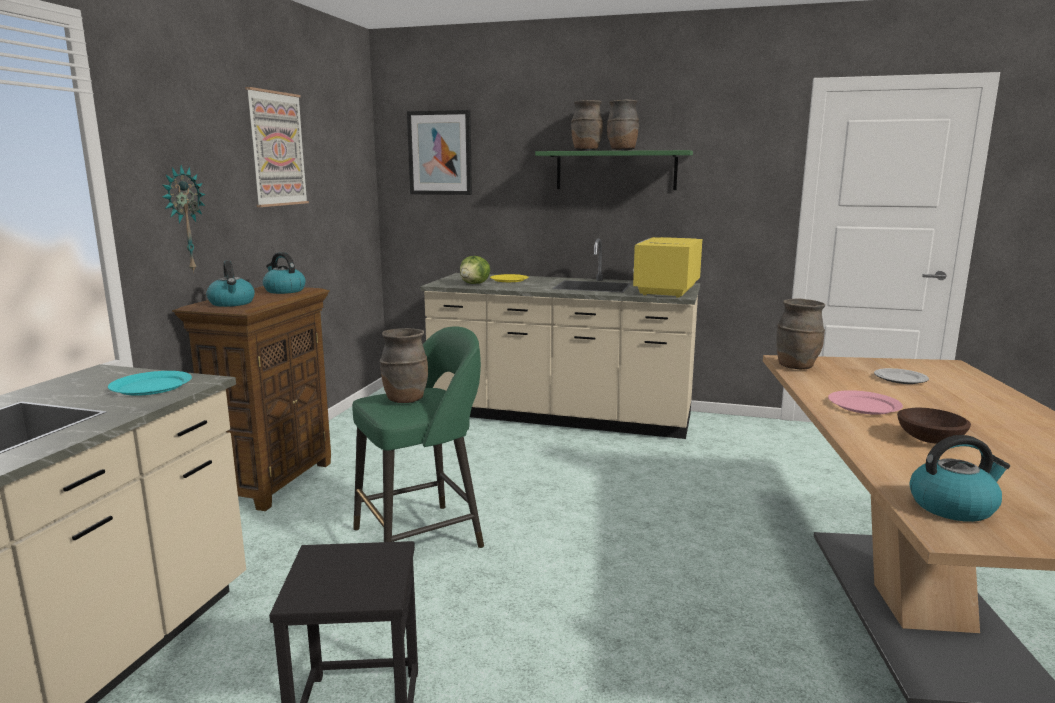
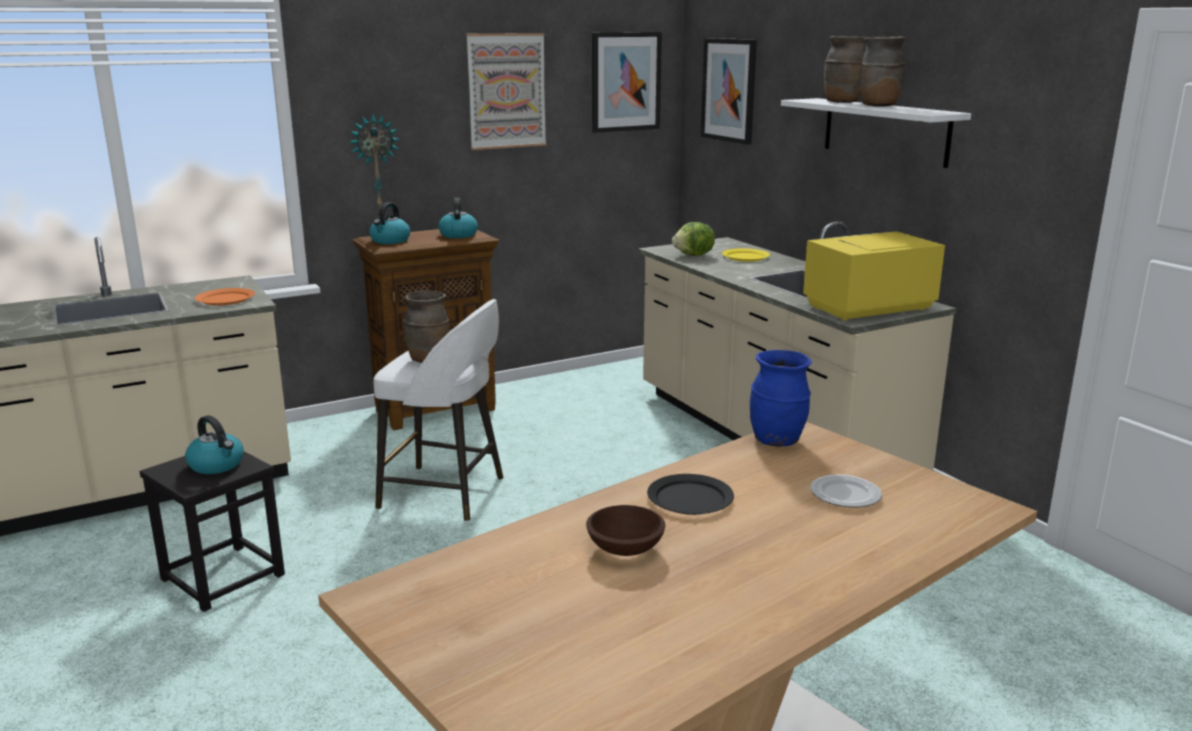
camera: 45 degrees right, 5 degrees up
turquoise plate [108,371,192,396] -> orange plate [195,288,255,306]
green stool [352,326,484,548] -> white stool [373,299,503,521]
green shelf [535,150,693,190] -> white shelf [781,98,971,168]
brown vase [776,298,825,369] -> blue vase [750,350,812,446]
pink plate [828,390,903,415] -> black plate [647,474,734,515]
kettle [910,435,1010,522] -> kettle moved to [185,415,244,474]
none -> picture [592,32,662,133]

